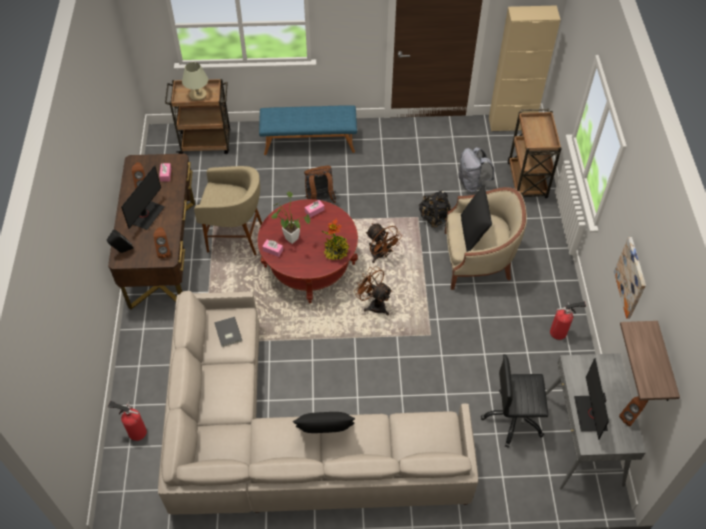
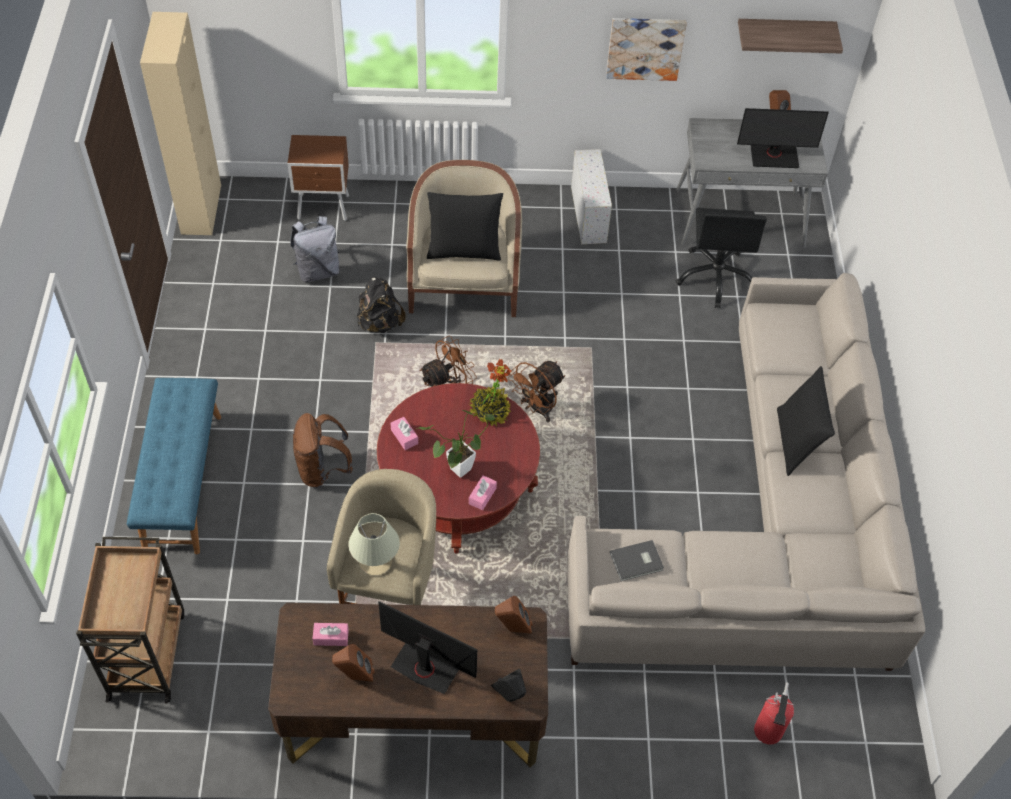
camera: 90 degrees left, 0 degrees up
beige table lamp [182,62,208,100] -> beige table lamp moved to [348,513,400,576]
brown cart [507,109,562,198] -> brown nightstand [288,135,349,221]
fire extinguisher [550,301,586,340] -> white storage box [571,149,612,244]

